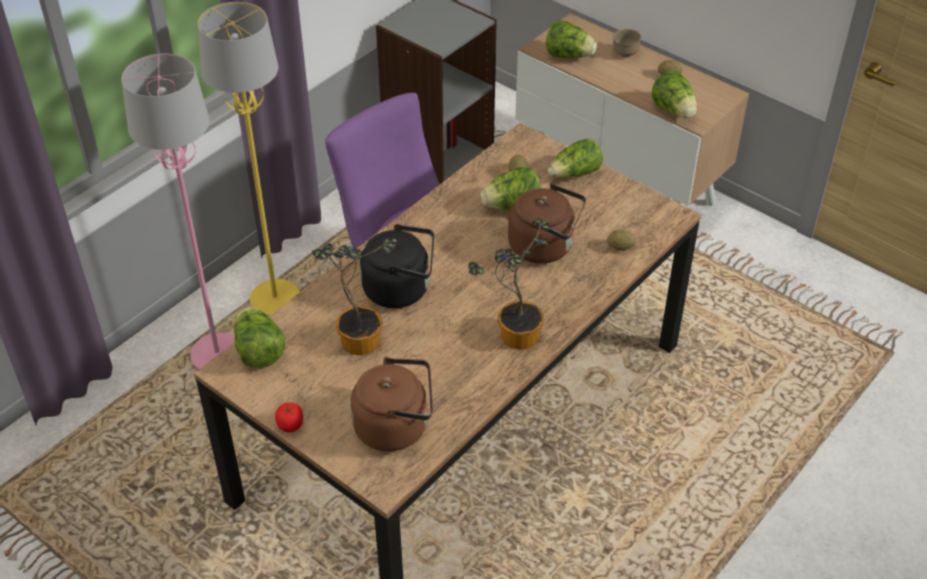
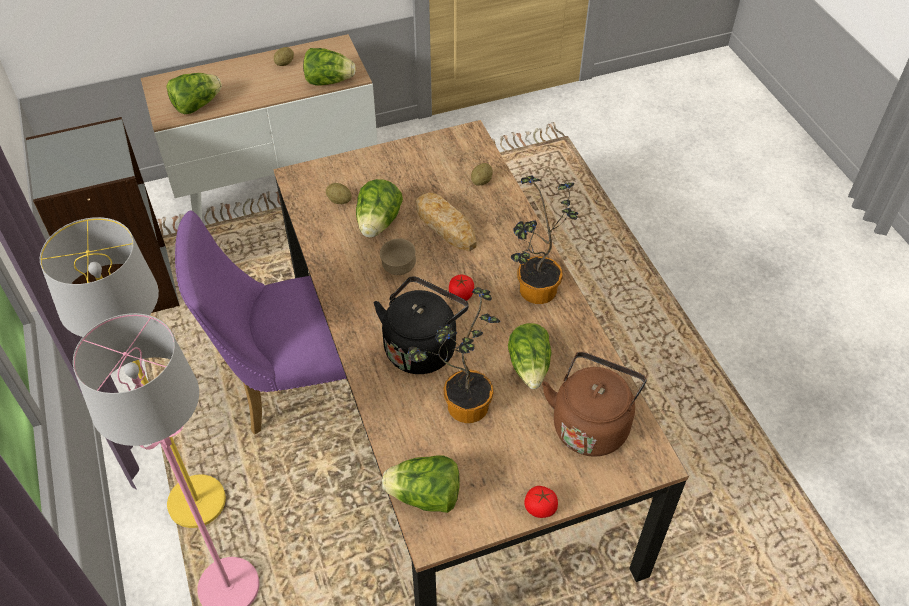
camera: 60 degrees left, 5 degrees up
brown kettle [508,184,586,264] -> bread [416,192,476,252]
lettuce [548,139,603,177] -> lettuce moved to [508,323,552,389]
brown bowl [613,29,641,57] -> brown bowl moved to [380,239,416,275]
none -> tomato [449,275,474,301]

